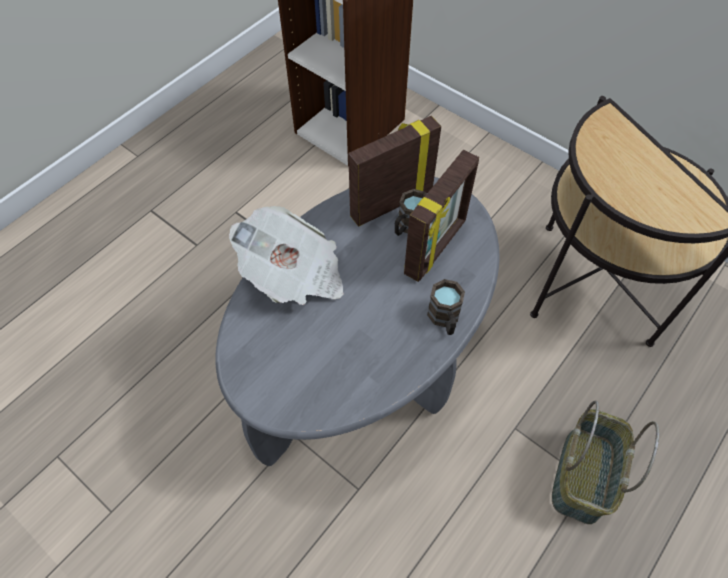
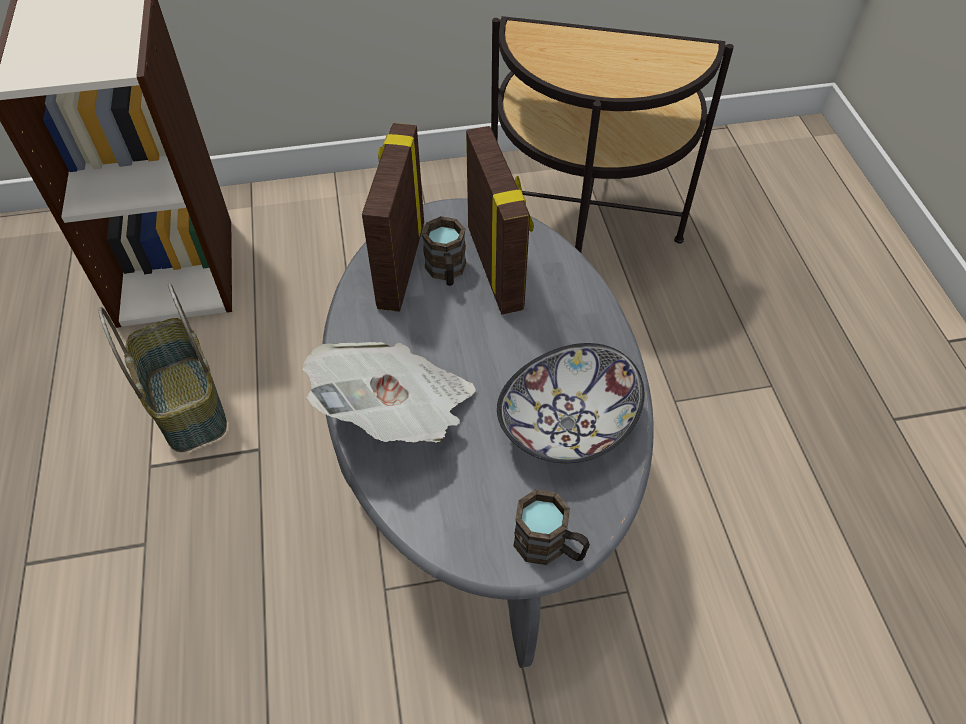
camera: 50 degrees left, 5 degrees down
brown mug [427,279,465,335] -> brown mug moved to [513,489,590,565]
basket [552,400,659,524] -> basket moved to [98,283,227,452]
none -> bowl [497,343,645,463]

